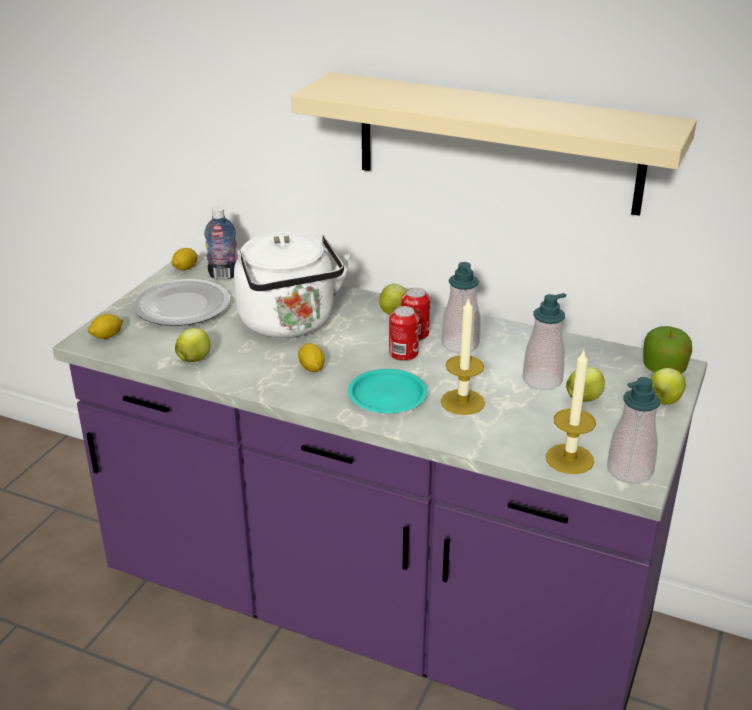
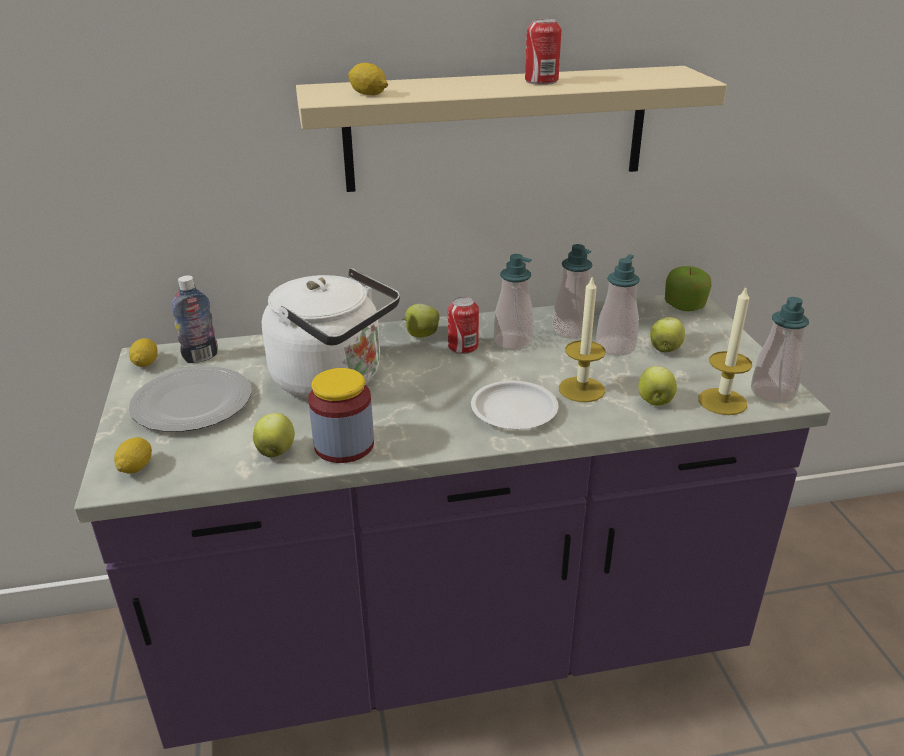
camera: 35 degrees left, 0 degrees up
lemon [298,343,325,372] -> lemon moved to [348,63,388,95]
turquoise plate [348,369,427,413] -> white plate [471,381,559,429]
can [389,306,419,361] -> can moved to [525,19,561,85]
apple [650,368,686,405] -> apple moved to [638,366,677,406]
none -> jar [308,368,374,463]
none -> soap dispenser [553,244,593,339]

